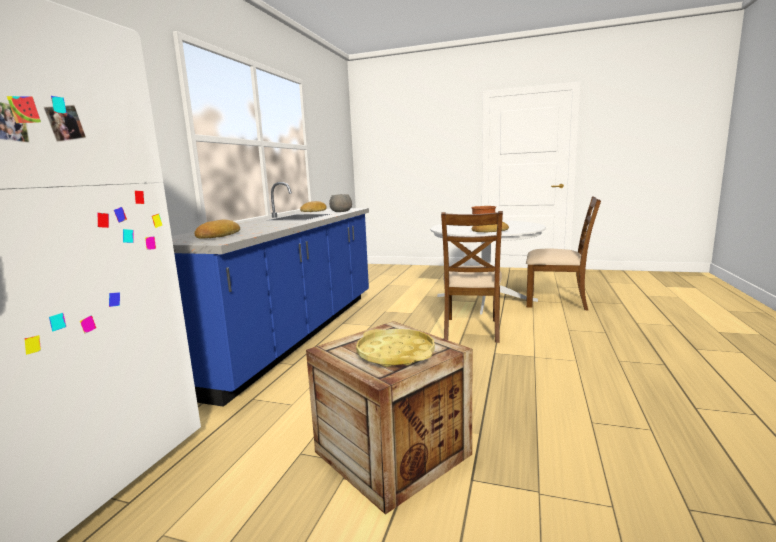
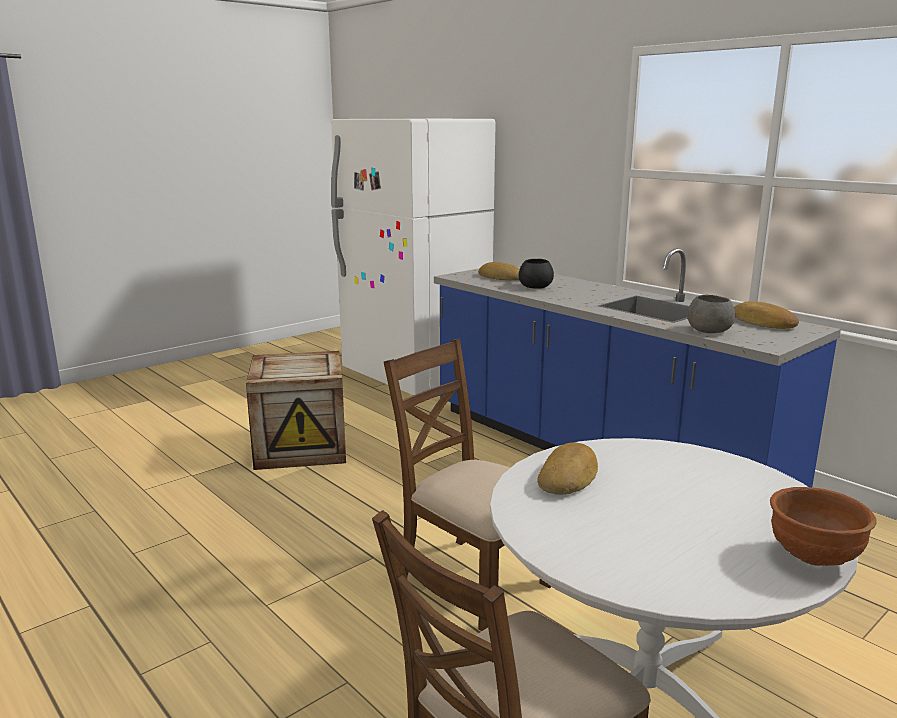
camera: 120 degrees right, 5 degrees up
yellow tray [356,329,435,367] -> none
none -> black bowl [519,259,554,289]

